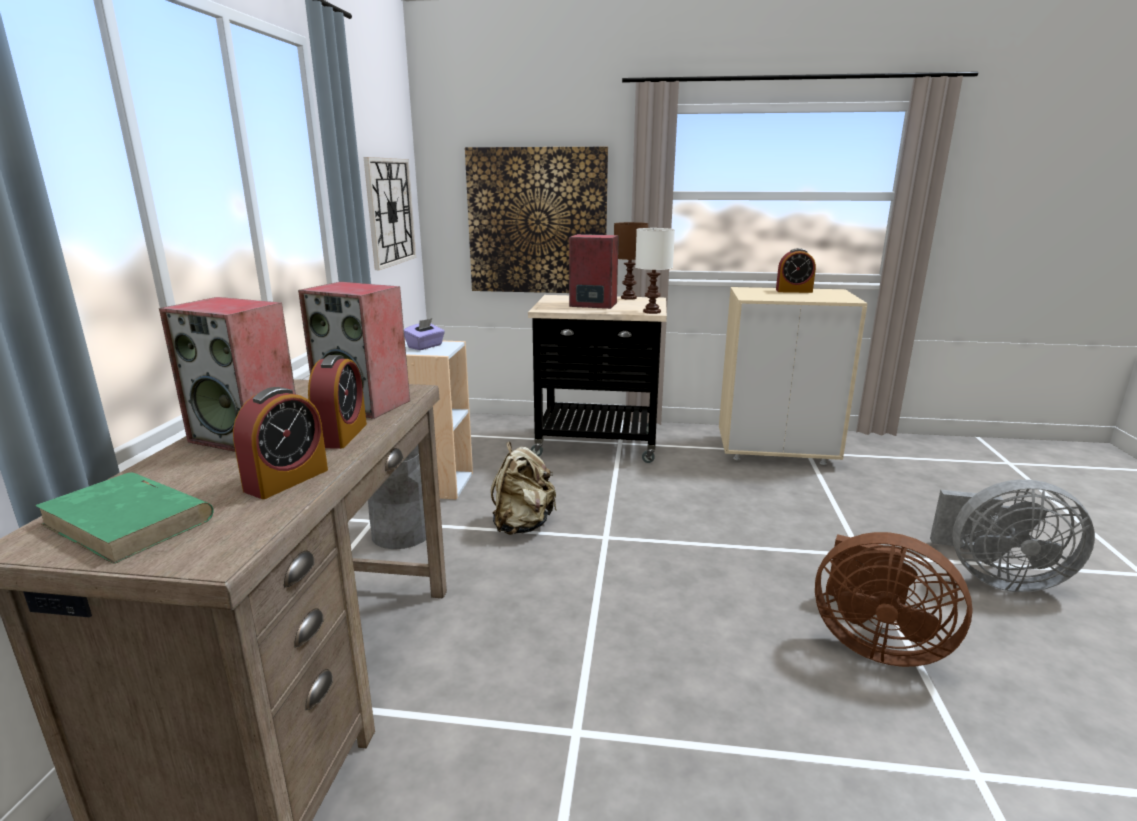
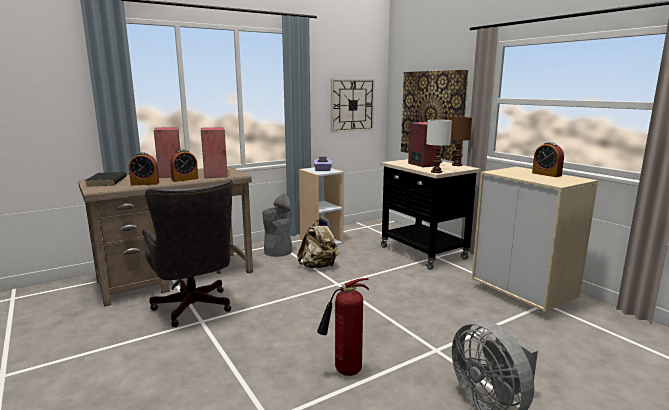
camera: 50 degrees right, 5 degrees down
green book [35,472,213,564] -> black book [85,172,126,187]
brown fan [815,532,973,667] -> fire extinguisher [317,278,369,376]
none -> grey office chair [142,179,233,327]

